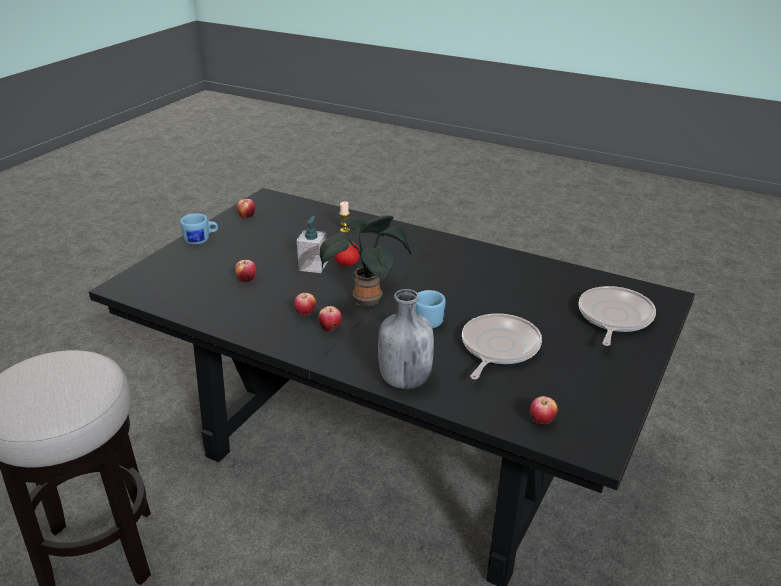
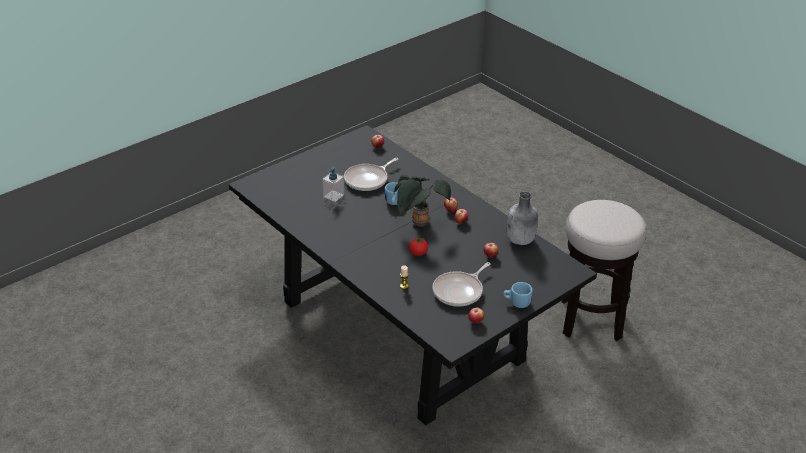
camera: 160 degrees left, 5 degrees up
soap dispenser [297,216,328,273] -> soap dispenser moved to [322,166,344,202]
grey bottle [378,289,434,389] -> grey bottle moved to [507,191,538,245]
frying pan [578,286,656,346] -> frying pan moved to [433,262,491,307]

